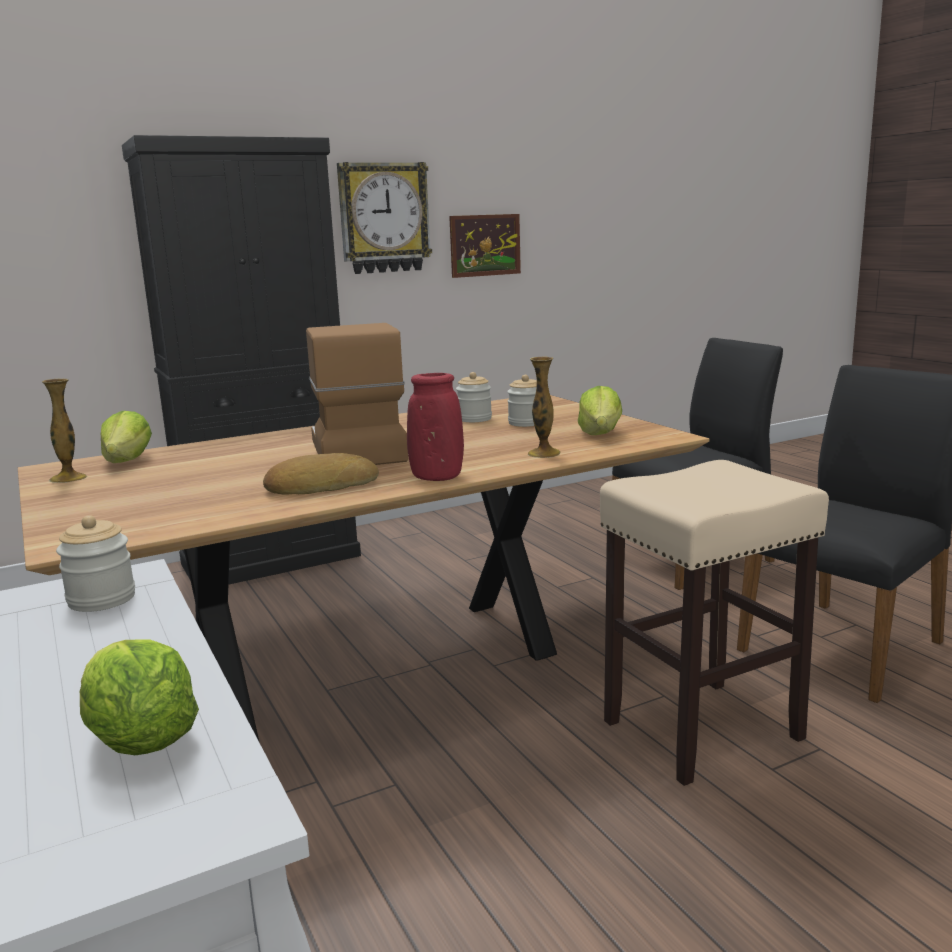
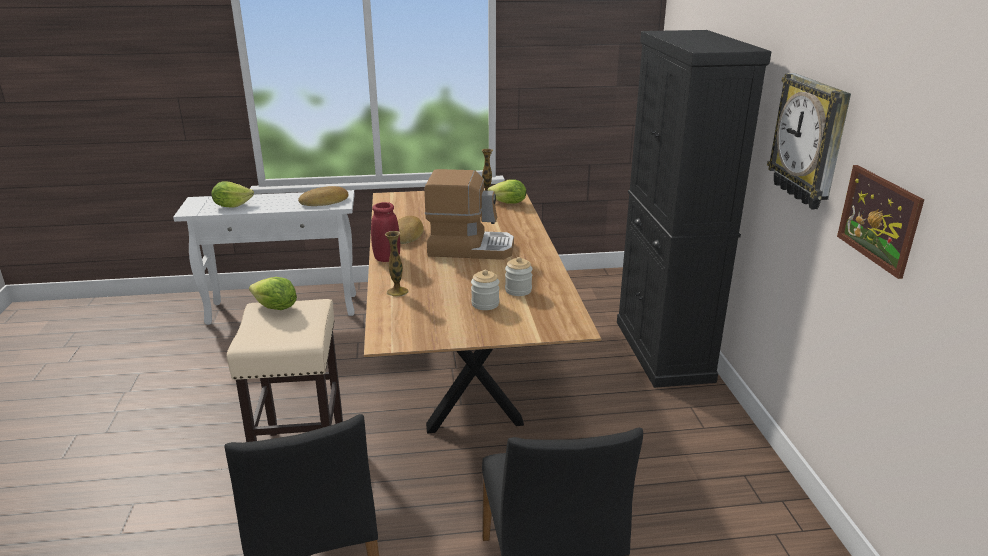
camera: 110 degrees right, 10 degrees up
jar [56,515,135,612] -> bread [298,186,349,206]
lettuce [578,386,622,435] -> lettuce moved to [249,277,297,310]

